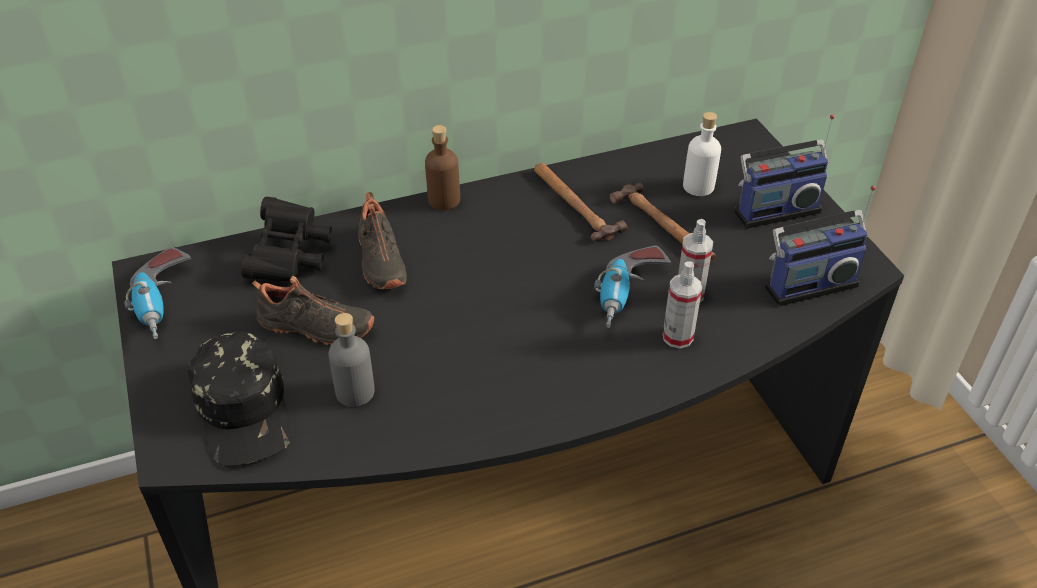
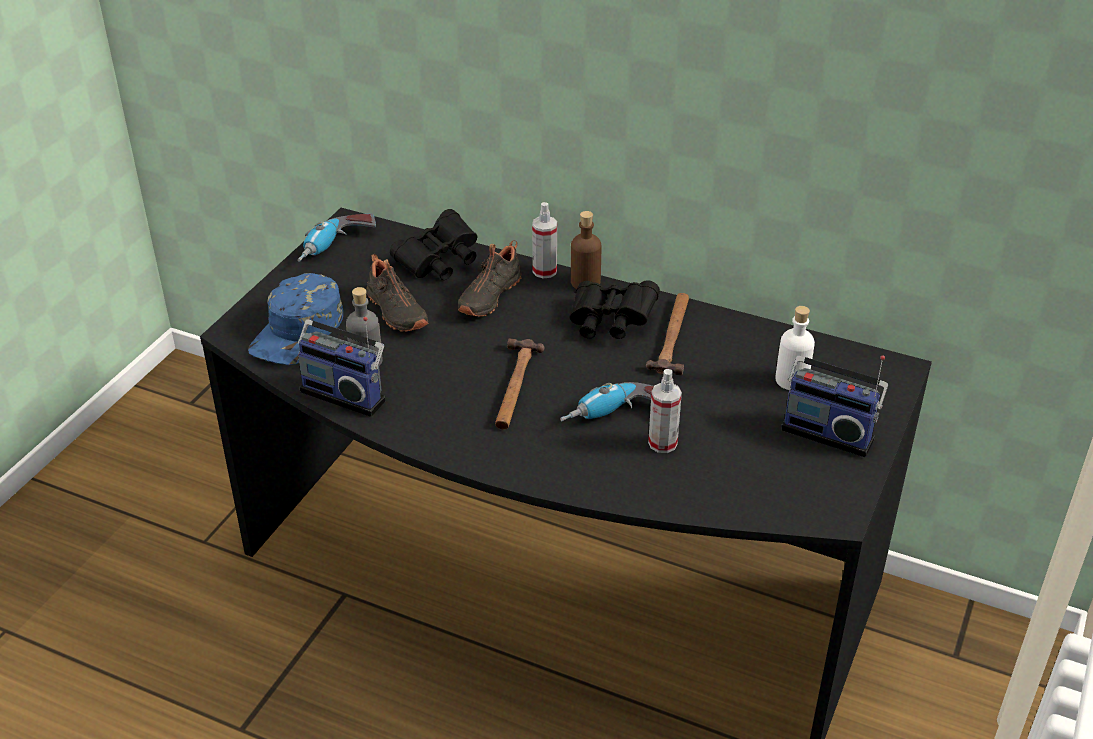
camera: 45 degrees right, 5 degrees down
black cap [187,331,293,467] -> blue cap [248,273,343,365]
hammer [610,183,716,263] -> hammer moved to [495,338,544,430]
spray bottle [663,261,702,349] -> spray bottle moved to [532,202,557,278]
radio [765,186,876,306] -> radio moved to [298,317,386,417]
none -> black binoculars [569,280,660,339]

